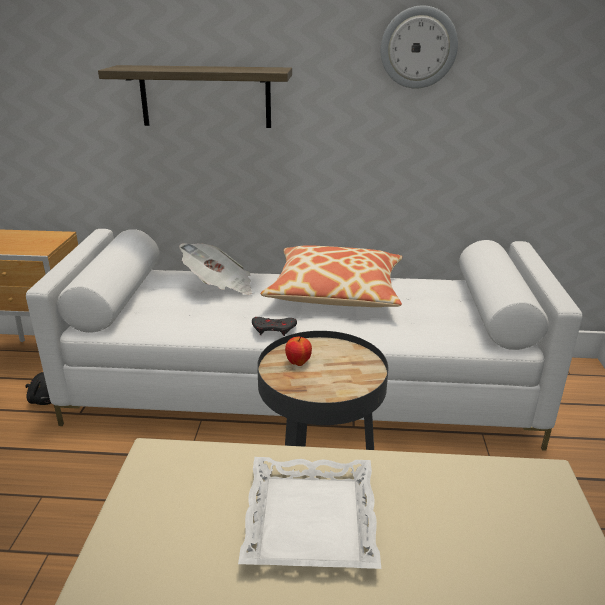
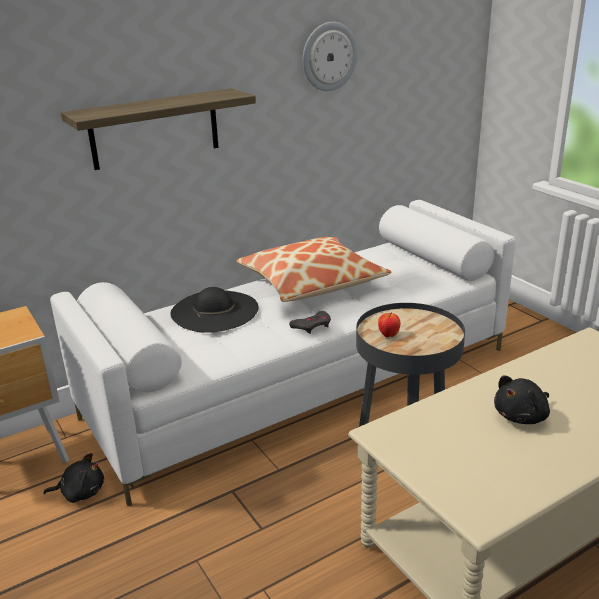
camera: 35 degrees left, 0 degrees up
newspaper [179,243,252,294] -> black hat [170,287,258,333]
white tray [238,457,381,569] -> black plush toy [494,375,550,424]

